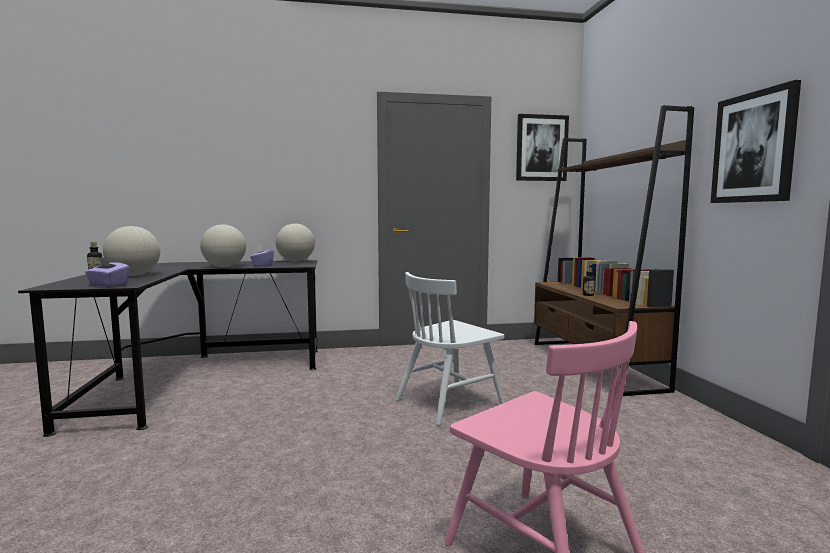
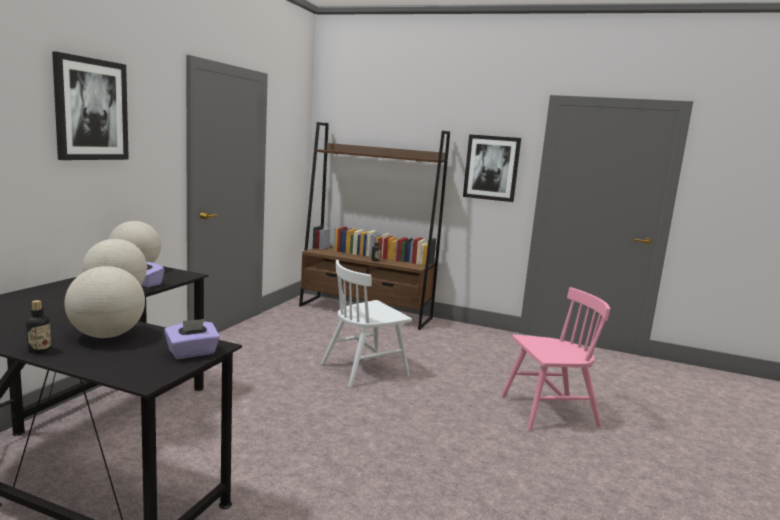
camera: 60 degrees left, 5 degrees up
white chair [395,272,505,426] -> white chair turned 60 degrees clockwise [321,260,412,387]
picture [516,114,569,181] -> picture moved to [52,52,129,160]

